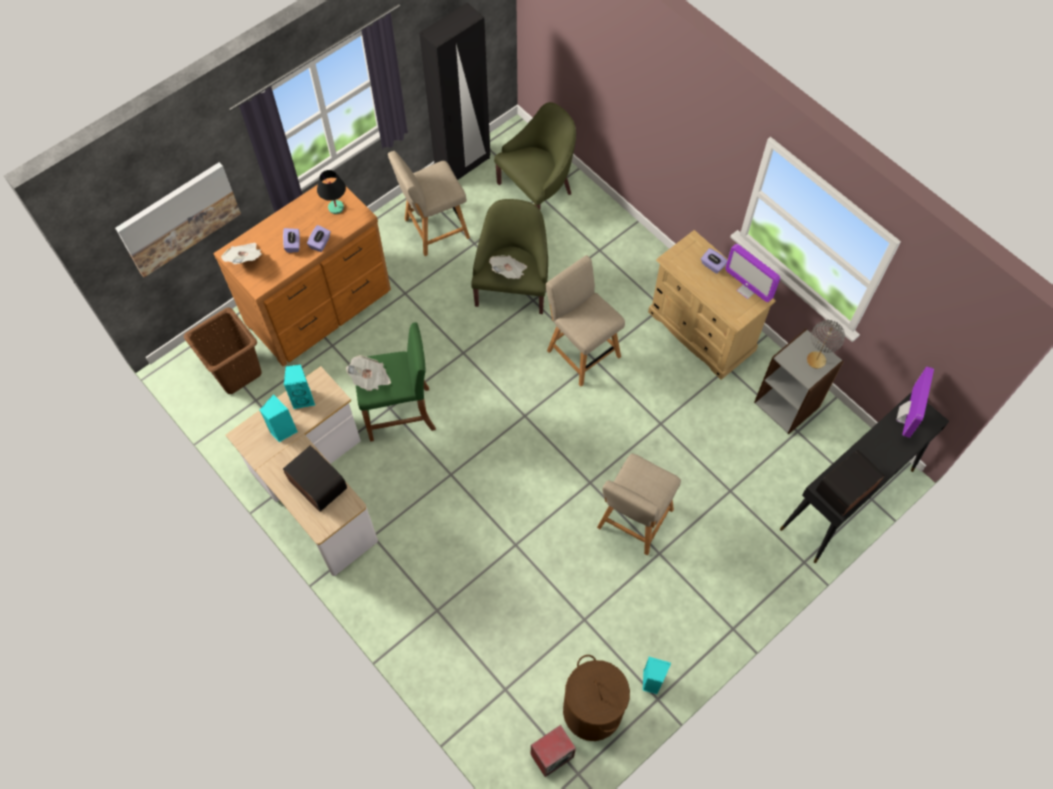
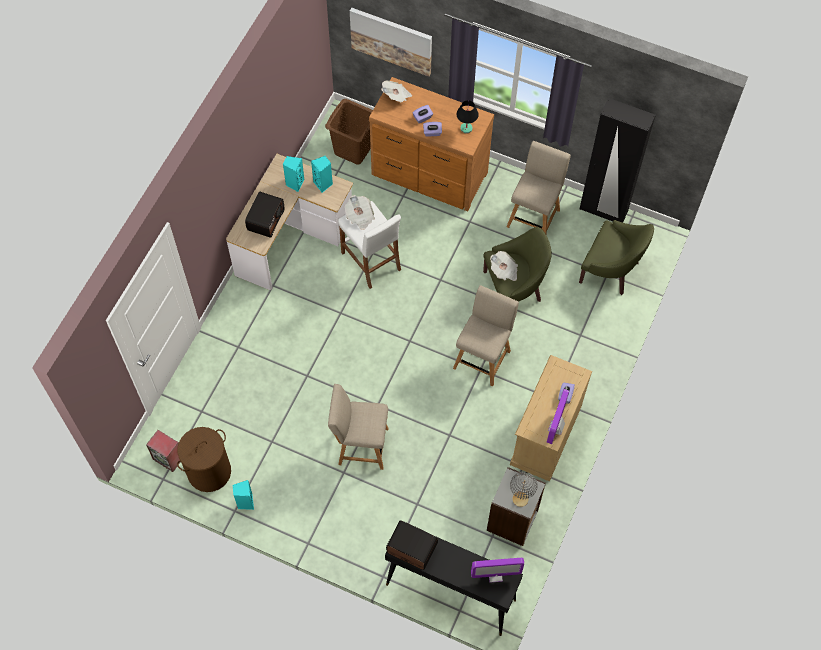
camera: 65 degrees right, 0 degrees up
green stool [356,322,436,442] -> white stool [338,201,401,289]
beige chair [388,151,470,256] -> beige chair turned 75 degrees clockwise [507,141,571,234]

